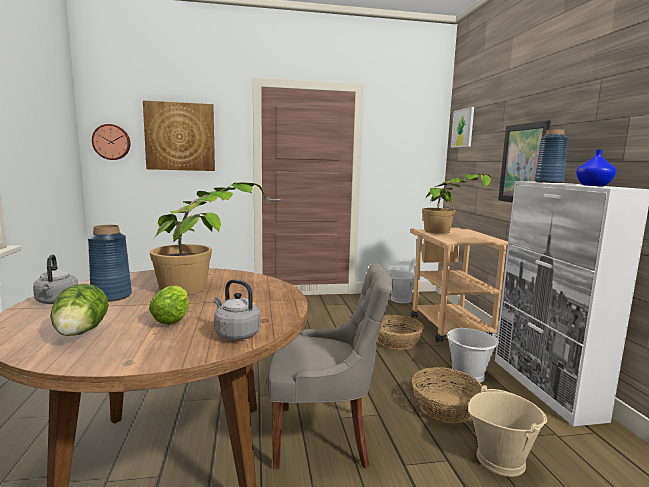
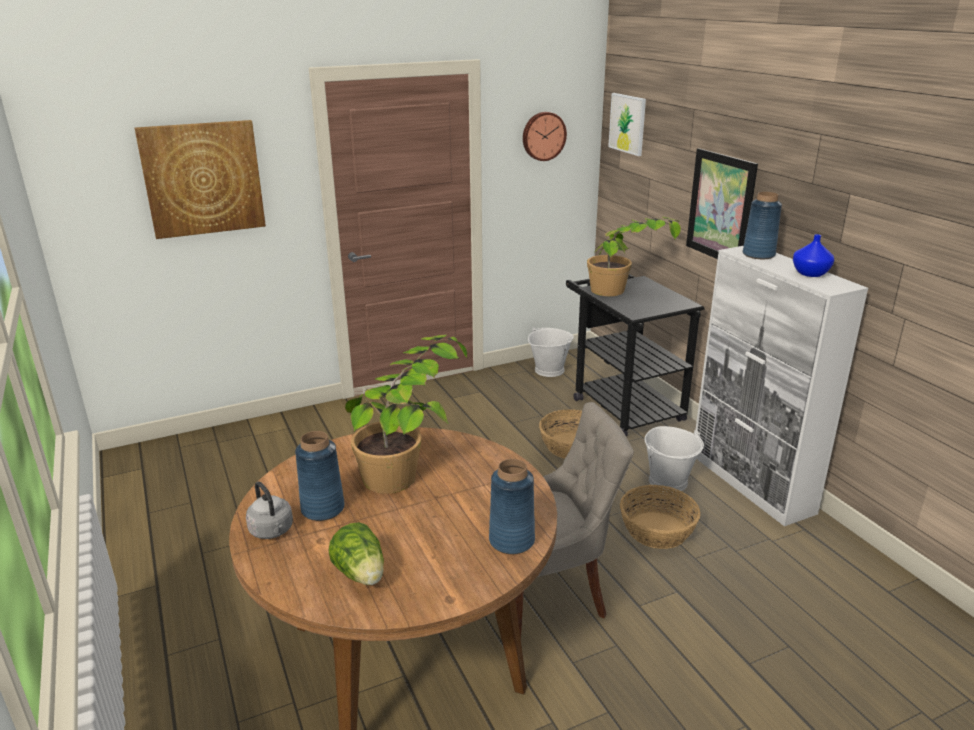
camera: 15 degrees left, 15 degrees up
wall clock [92,124,130,160] -> wall clock moved to [523,112,567,161]
lettuce [149,286,189,325] -> none
grey kettle [214,279,261,340] -> blue vase [489,459,535,554]
beige cart [411,228,508,342] -> black cart [566,274,705,436]
beige bucket [468,385,547,477] -> none

